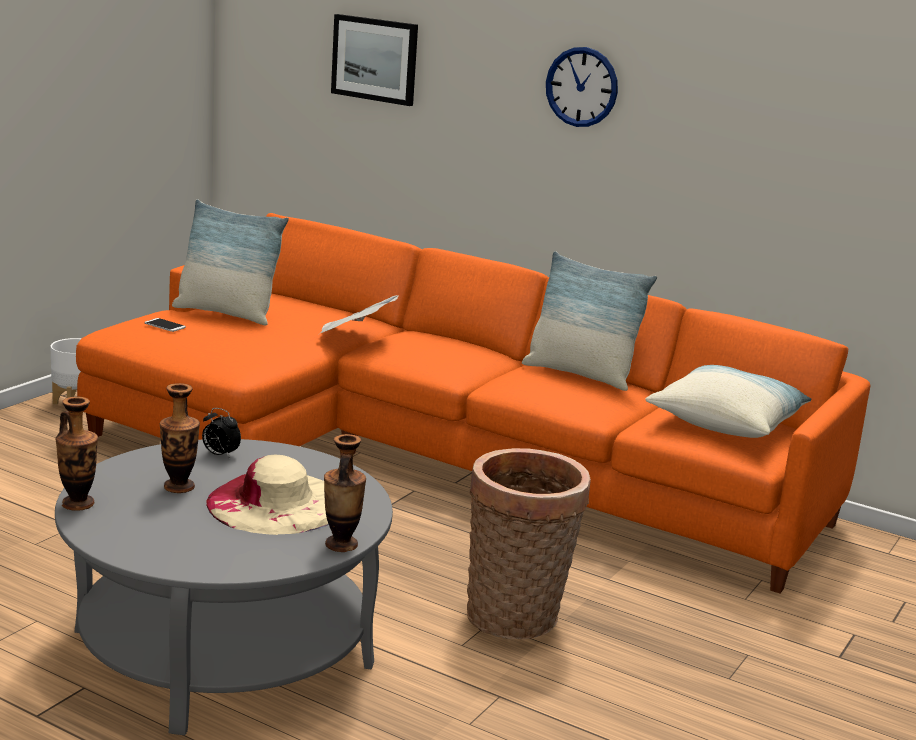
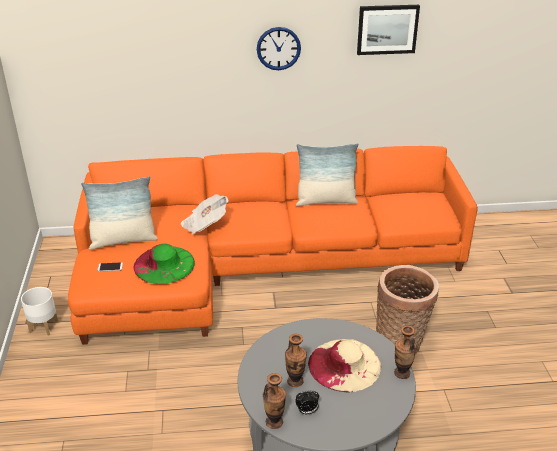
camera: 35 degrees left, 15 degrees up
alarm clock [202,408,241,458] -> alarm clock moved to [296,390,319,414]
picture [331,14,418,106] -> picture moved to [357,5,420,55]
pillow [645,365,811,438] -> none
none -> green hat [133,244,195,284]

